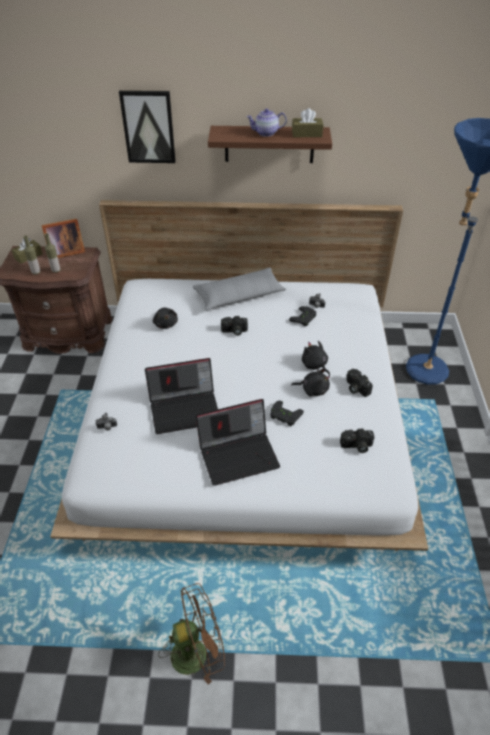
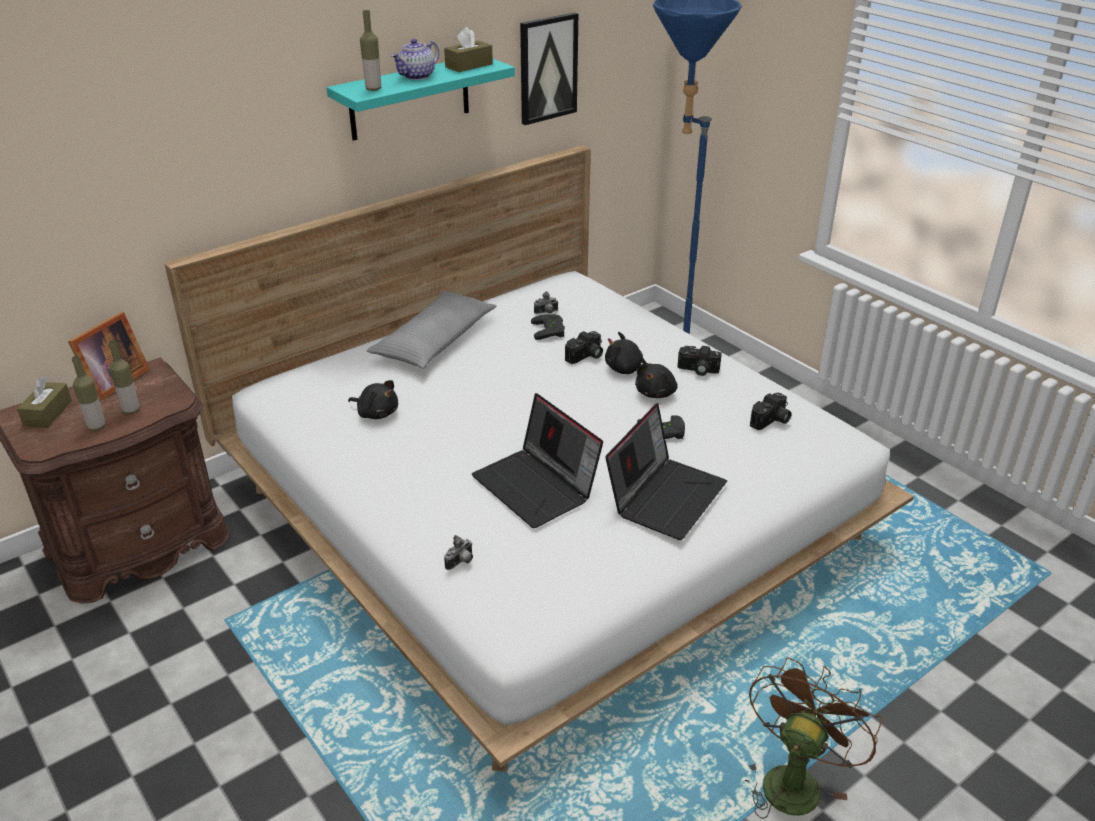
camera: 40 degrees left, 10 degrees down
picture [119,90,176,163] -> picture moved to [520,12,578,125]
laptop [145,358,218,434] -> laptop turned 105 degrees clockwise [471,393,603,528]
brown shelf [208,126,332,163] -> turquoise shelf [327,59,515,141]
camera [221,316,248,336] -> camera moved to [565,331,603,364]
black plush toy [291,369,330,396] -> black plush toy turned 150 degrees clockwise [635,364,678,398]
none -> bottle [360,10,381,91]

